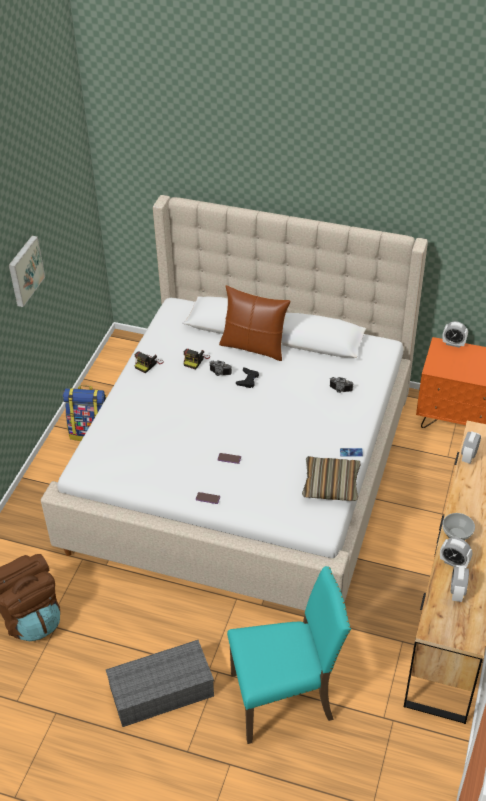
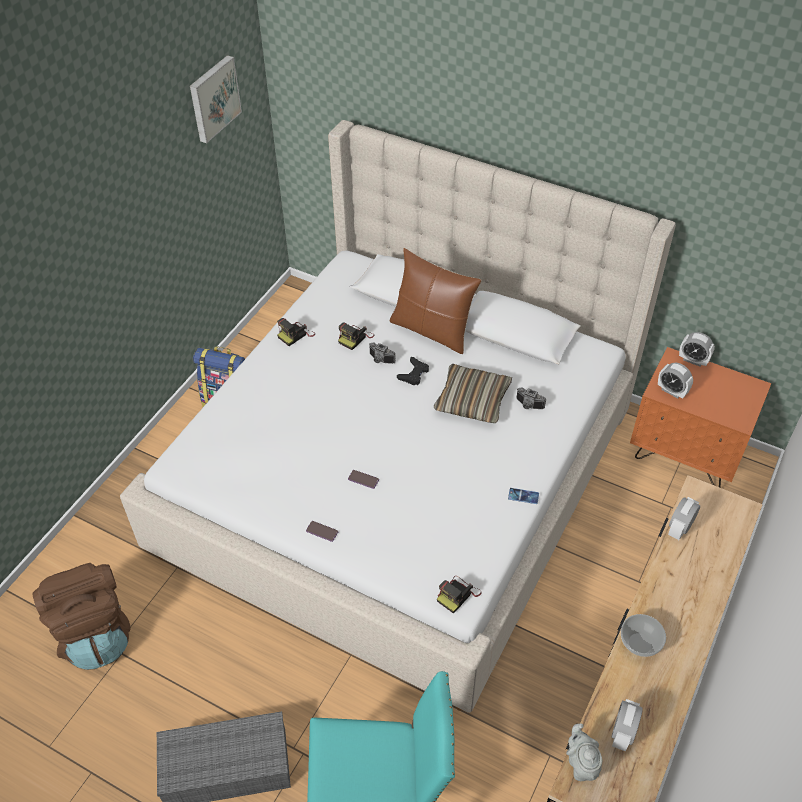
camera: 10 degrees right, 5 degrees up
picture [9,236,45,307] -> picture moved to [190,55,242,143]
pillow [302,456,361,501] -> pillow moved to [434,364,512,423]
alarm clock [440,537,473,568] -> alarm clock moved to [658,363,693,398]
none -> camera [437,576,482,613]
none -> grey teapot [566,723,602,781]

